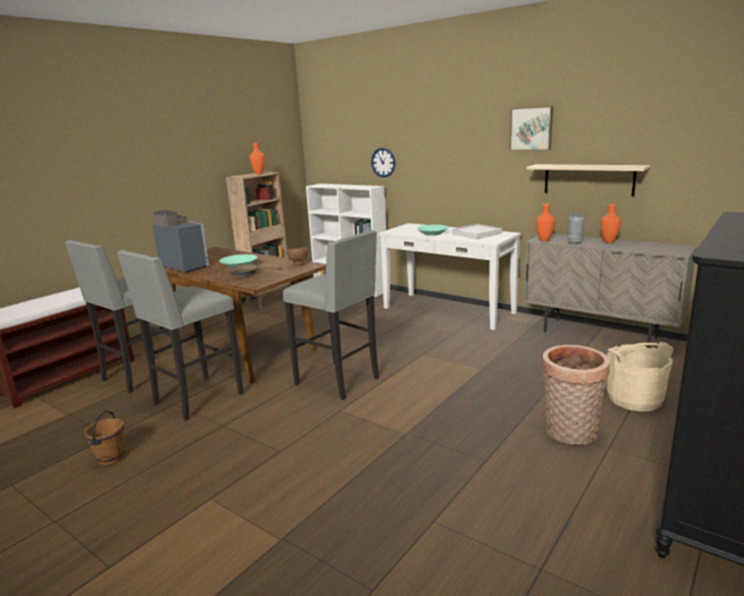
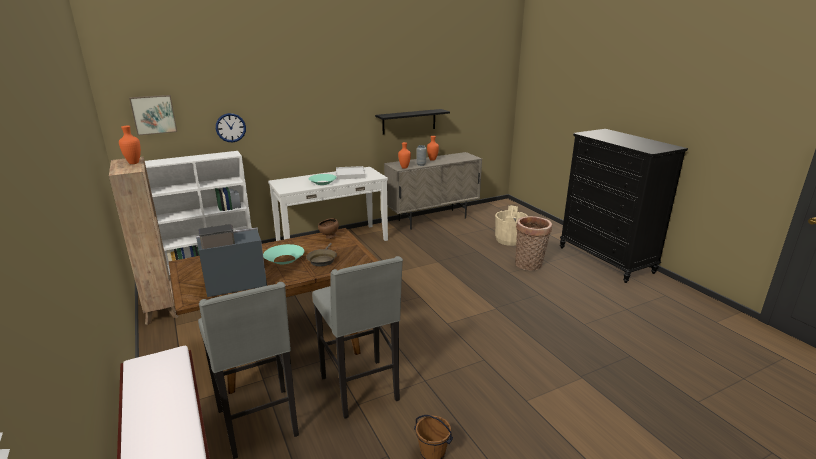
camera: 65 degrees left, 5 degrees up
grey stool [283,230,379,400] -> none
picture [509,106,553,151] -> picture moved to [129,95,177,136]
beige shelf [527,164,650,196] -> black shelf [375,109,450,135]

